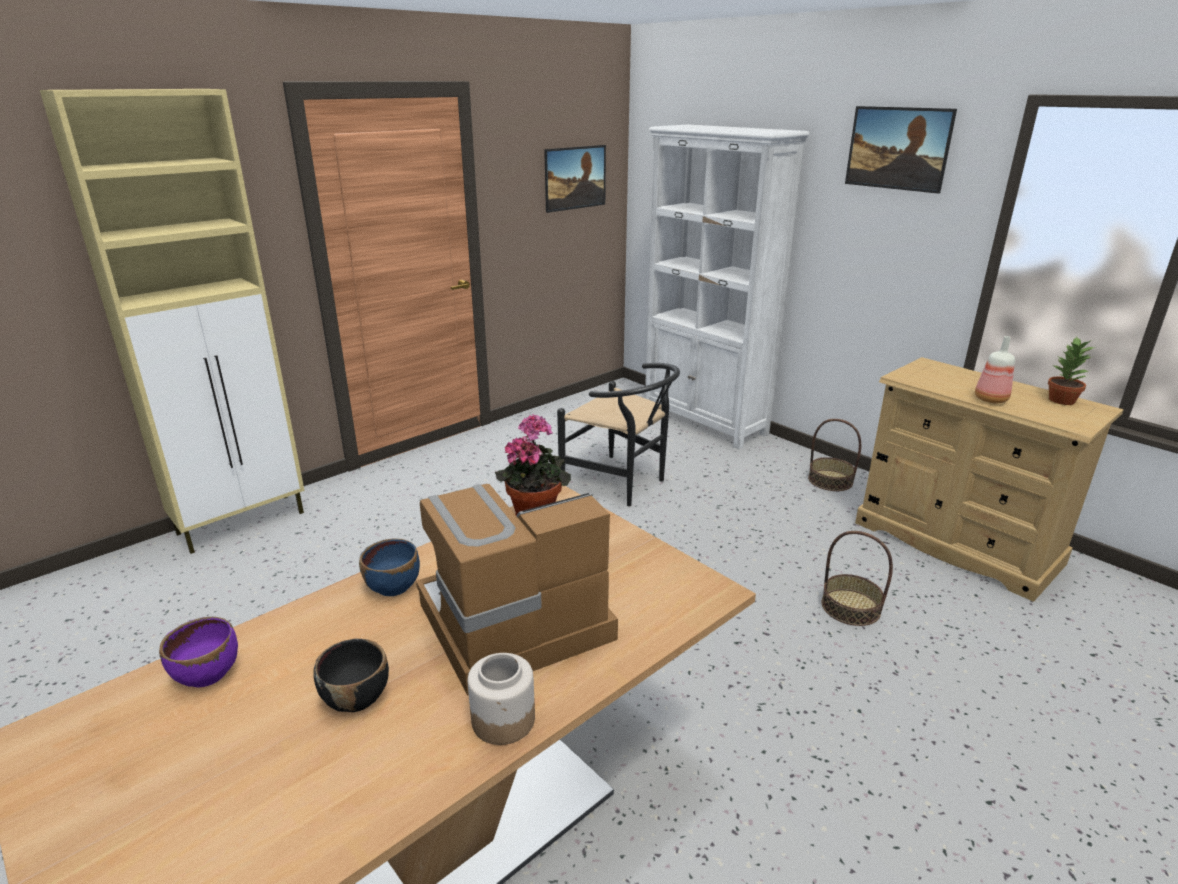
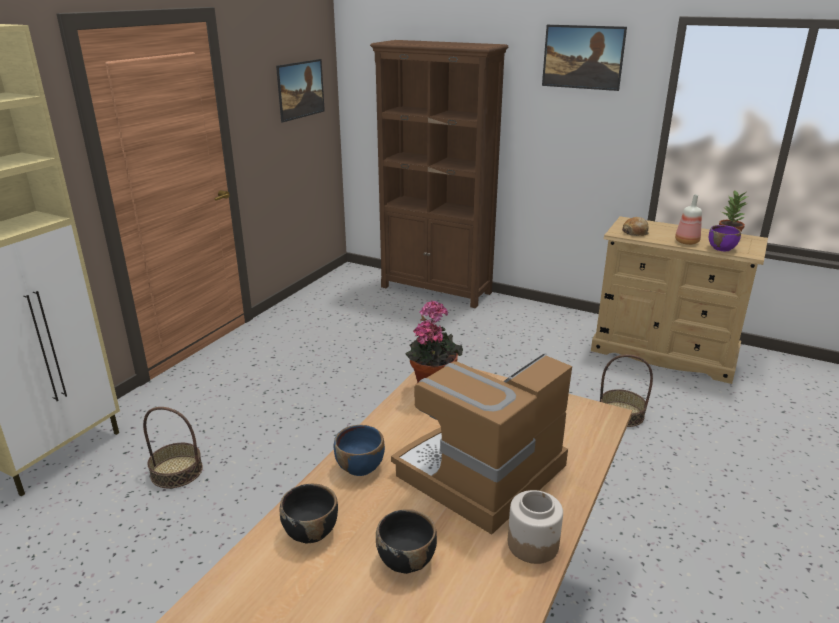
camera: 20 degrees left, 0 degrees up
purple bowl [159,617,238,687] -> purple bowl moved to [709,225,741,251]
black chair [557,363,680,507] -> none
white bookcase [645,125,809,449] -> brown bookcase [370,40,508,308]
basket [808,419,861,491] -> basket moved to [143,407,203,488]
none -> black bowl [280,484,338,543]
none -> bread [622,217,649,236]

